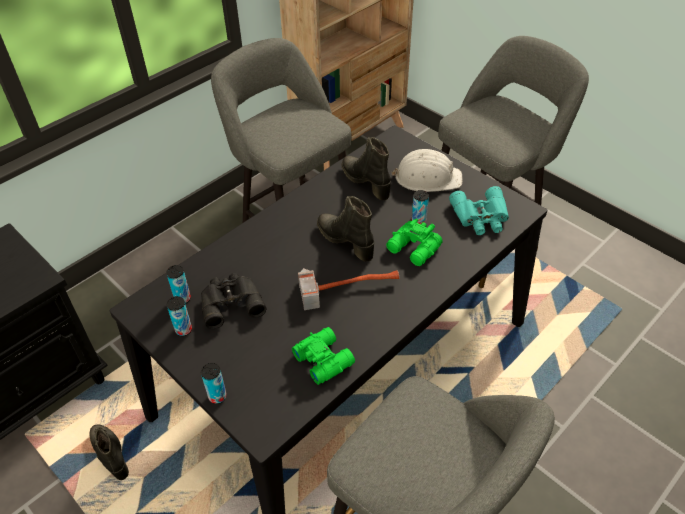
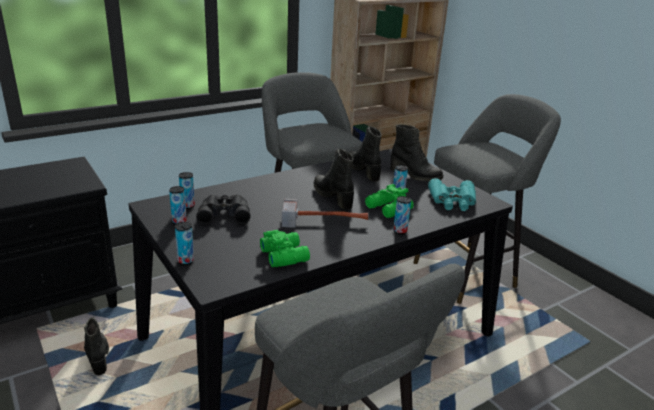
camera: 10 degrees right, 20 degrees down
white hard hat [391,149,462,192] -> black boot [390,125,443,181]
none -> can [393,196,411,234]

